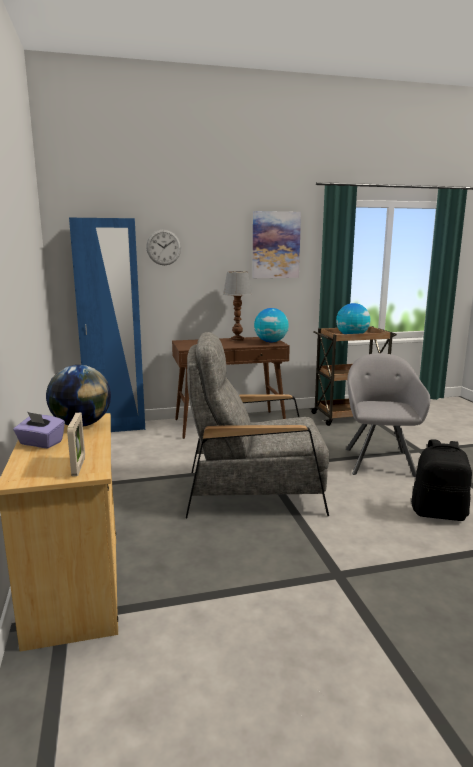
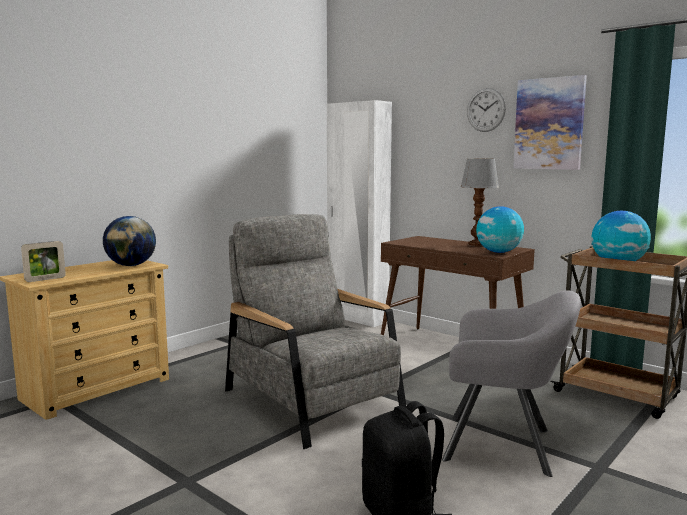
camera: 55 degrees right, 5 degrees down
purple tissue box [13,412,65,448] -> none
blue wardrobe [69,218,145,432] -> white wardrobe [327,100,392,327]
wall clock [146,229,181,265] -> wall clock moved to [467,88,506,132]
grey armchair [346,353,430,478] -> grey armchair turned 45 degrees clockwise [442,290,581,477]

